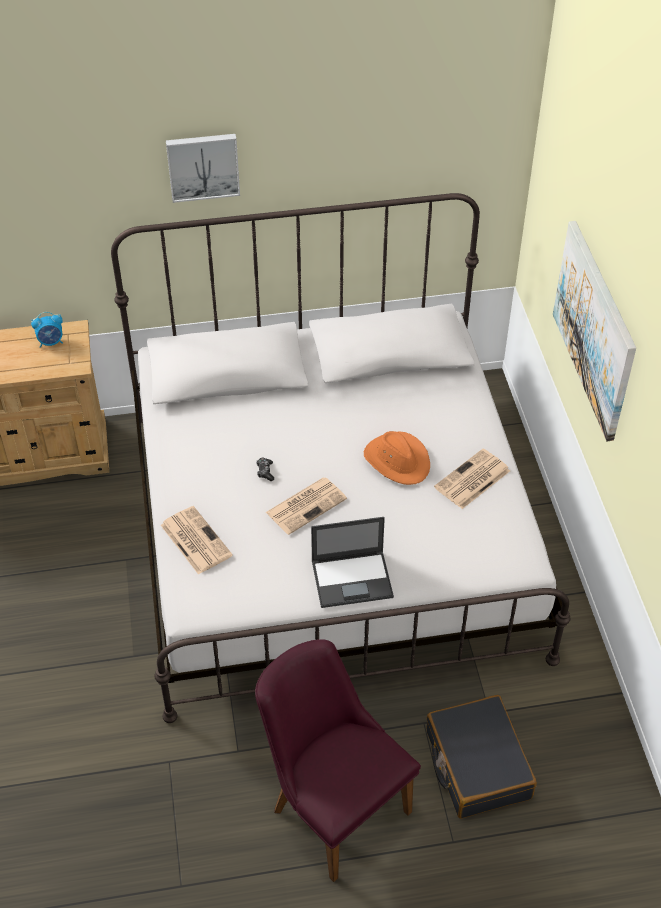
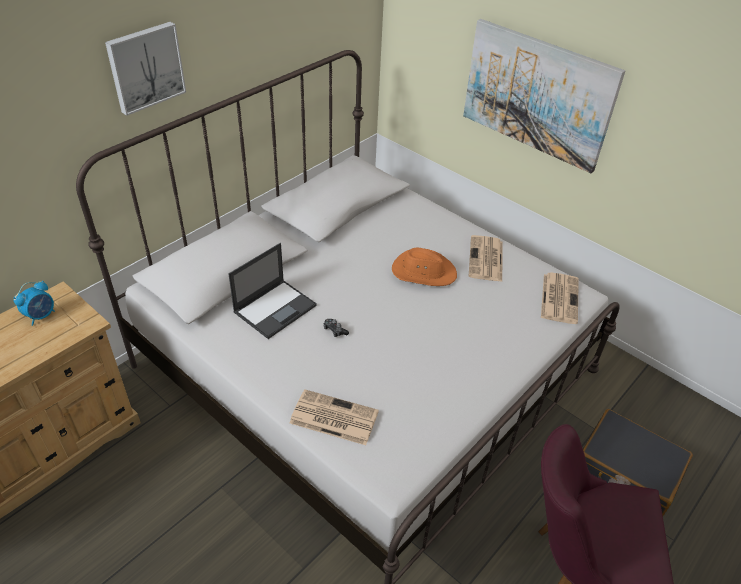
camera: 40 degrees left, 5 degrees down
newspaper [266,478,347,535] -> newspaper moved to [541,272,579,324]
laptop [311,517,394,608] -> laptop moved to [228,243,317,339]

